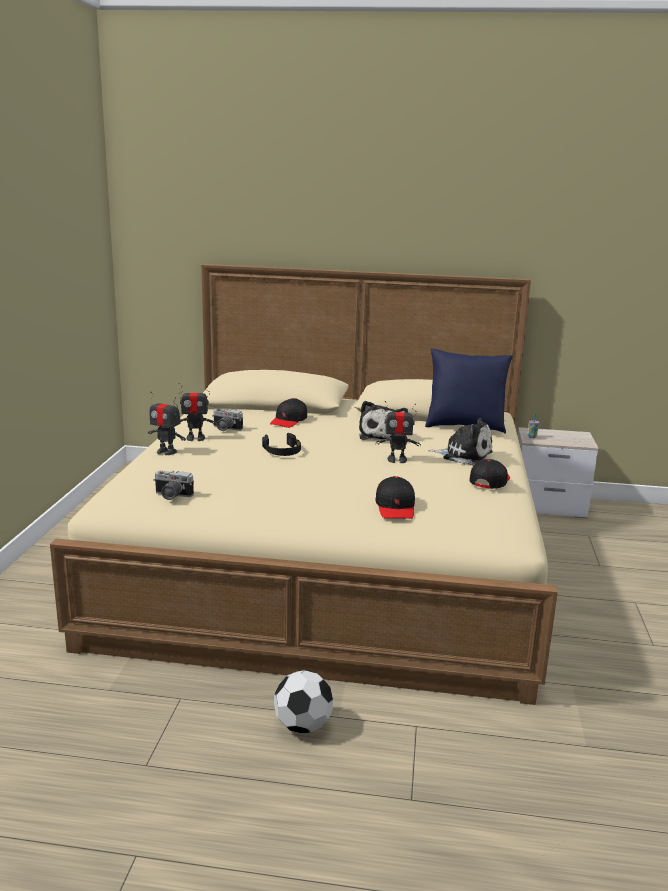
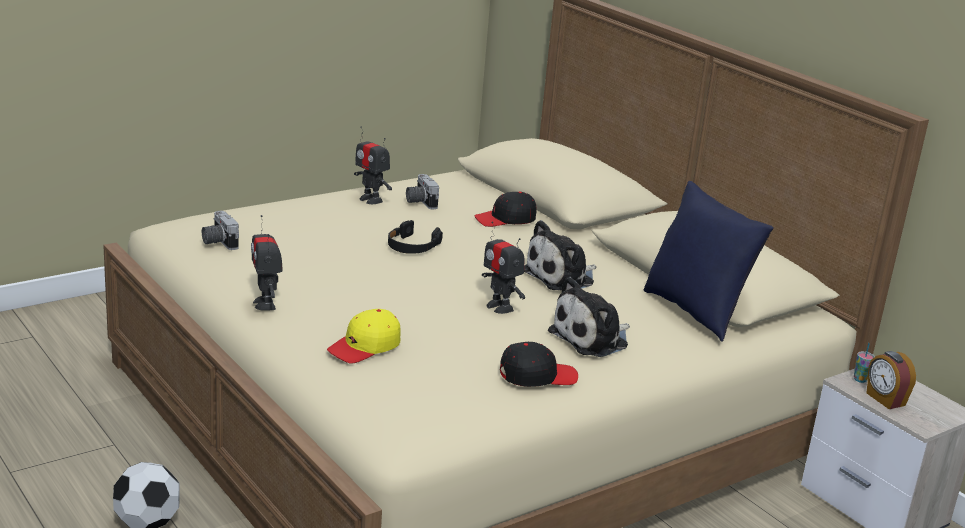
camera: 45 degrees right, 5 degrees up
toy robot [148,392,186,455] -> toy robot moved to [251,215,283,311]
black cap [376,476,415,519] -> yellow cap [327,309,400,364]
plush toy [428,418,493,464] -> plush toy turned 75 degrees clockwise [548,277,630,357]
none -> alarm clock [867,351,916,409]

